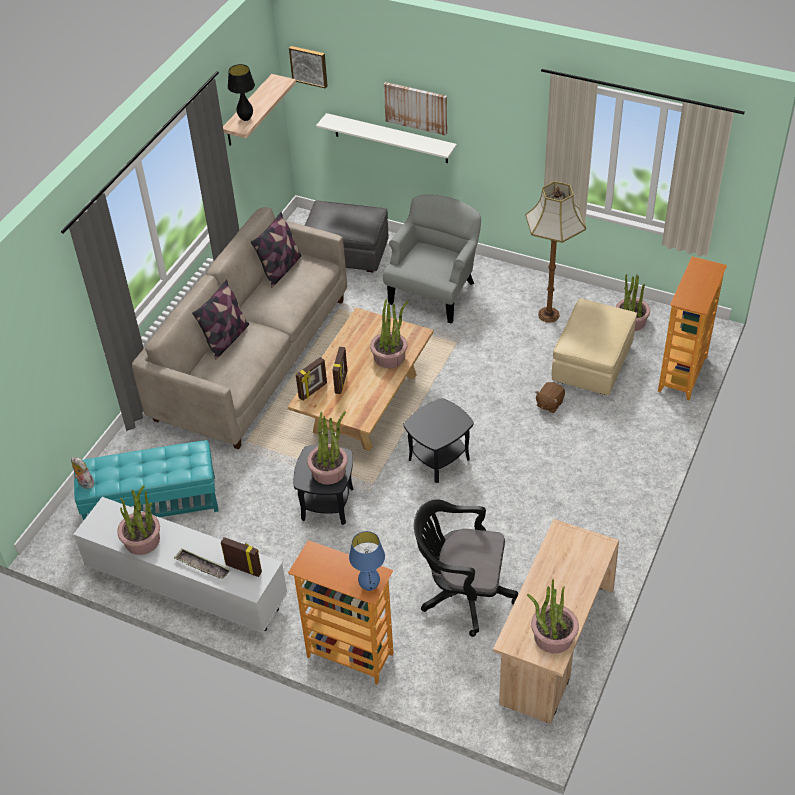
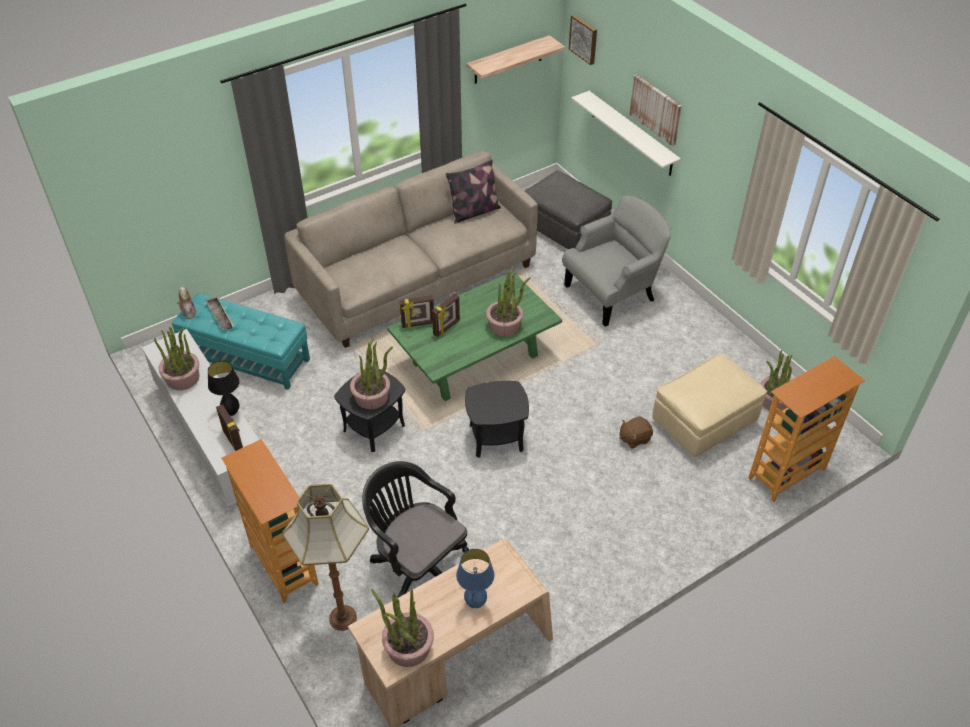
camera: 30 degrees right, 0 degrees up
tray [174,548,231,579] -> tray moved to [206,296,234,330]
pillow [192,280,249,360] -> none
black table lamp [228,64,255,121] -> black table lamp moved to [208,361,240,416]
beige coffee table [288,308,434,451] -> green coffee table [387,271,562,401]
blue table lamp [349,531,385,591] -> blue table lamp moved to [456,549,495,608]
floor lamp [526,181,586,323] -> floor lamp moved to [282,484,369,631]

